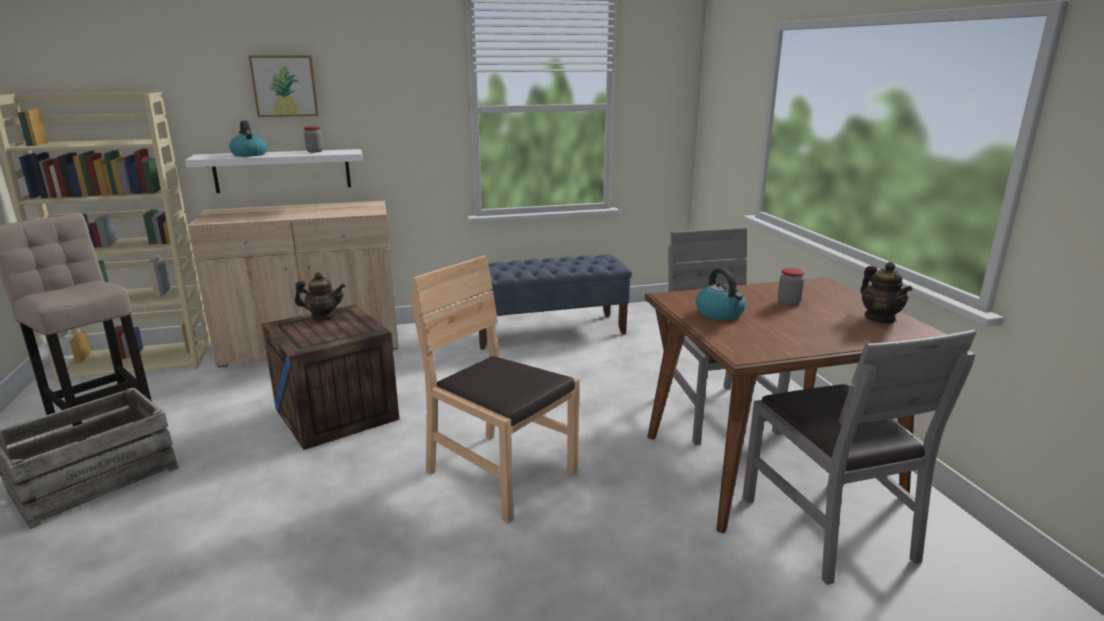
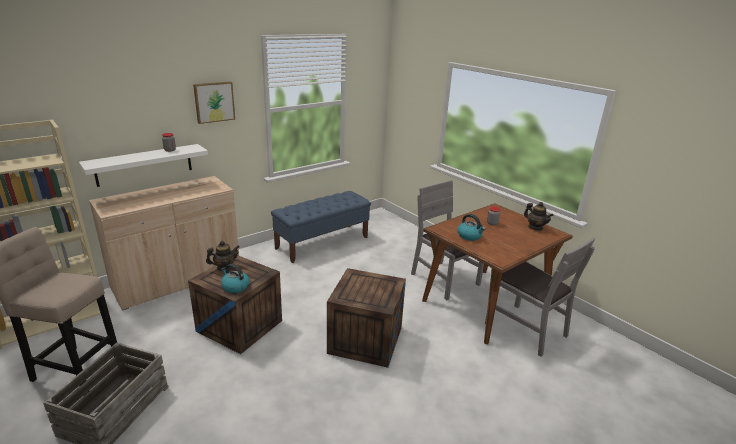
camera: 25 degrees left, 5 degrees up
kettle [229,121,267,157] -> kettle moved to [221,264,249,293]
picture [249,55,319,117] -> picture moved to [193,81,235,124]
brown chair [411,255,579,524] -> crate [327,268,406,368]

